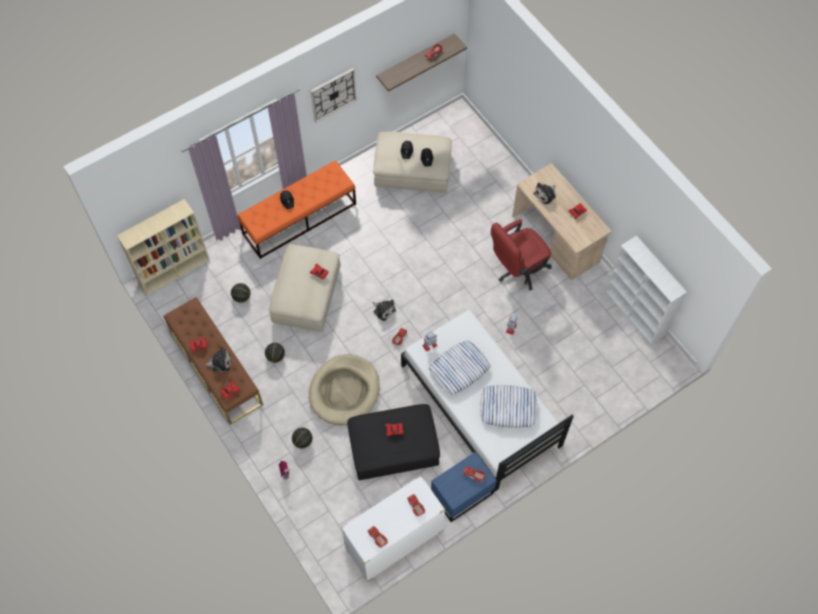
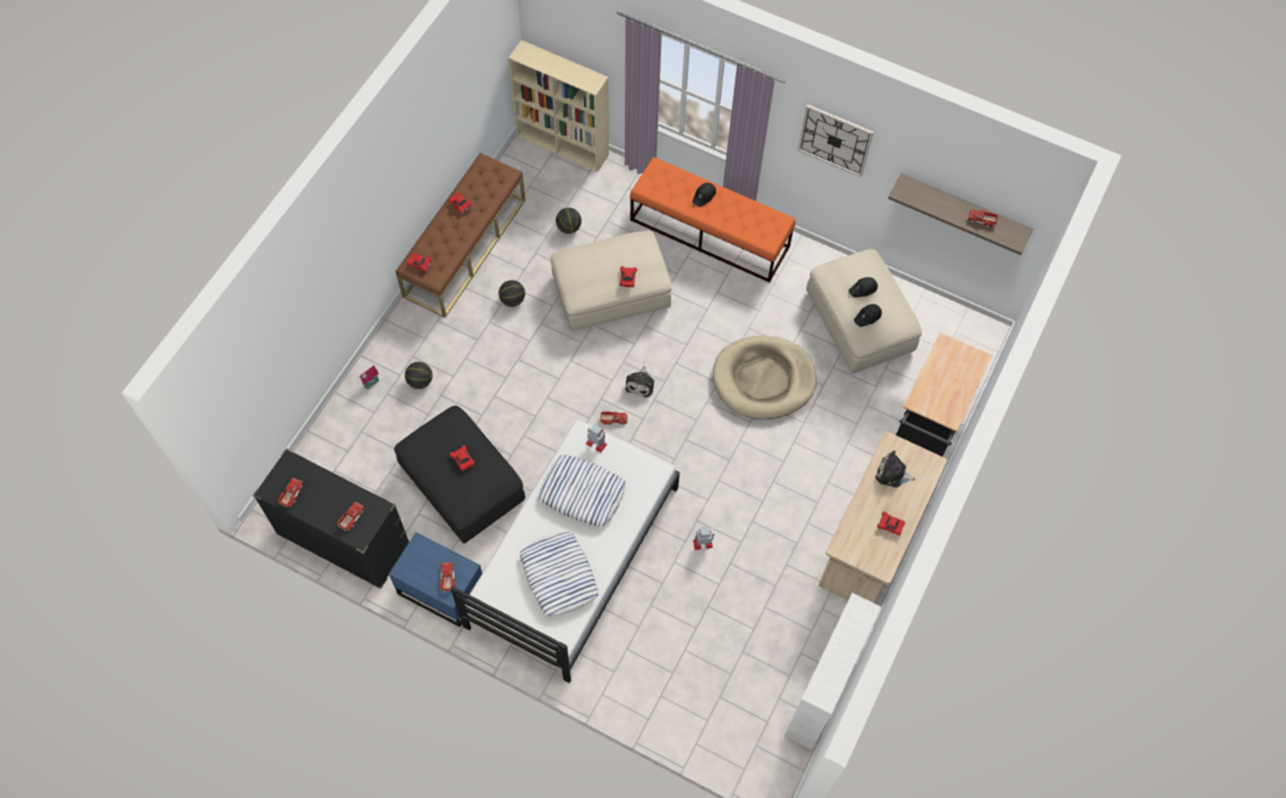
camera: 60 degrees right, 0 degrees up
plush toy [205,347,231,372] -> none
beige dog bed [309,354,380,425] -> beige dog bed moved to [713,336,817,419]
white dresser [341,475,445,582] -> black dresser [253,448,409,589]
red office chair [491,219,552,291] -> none
none -> black cart [895,332,992,457]

